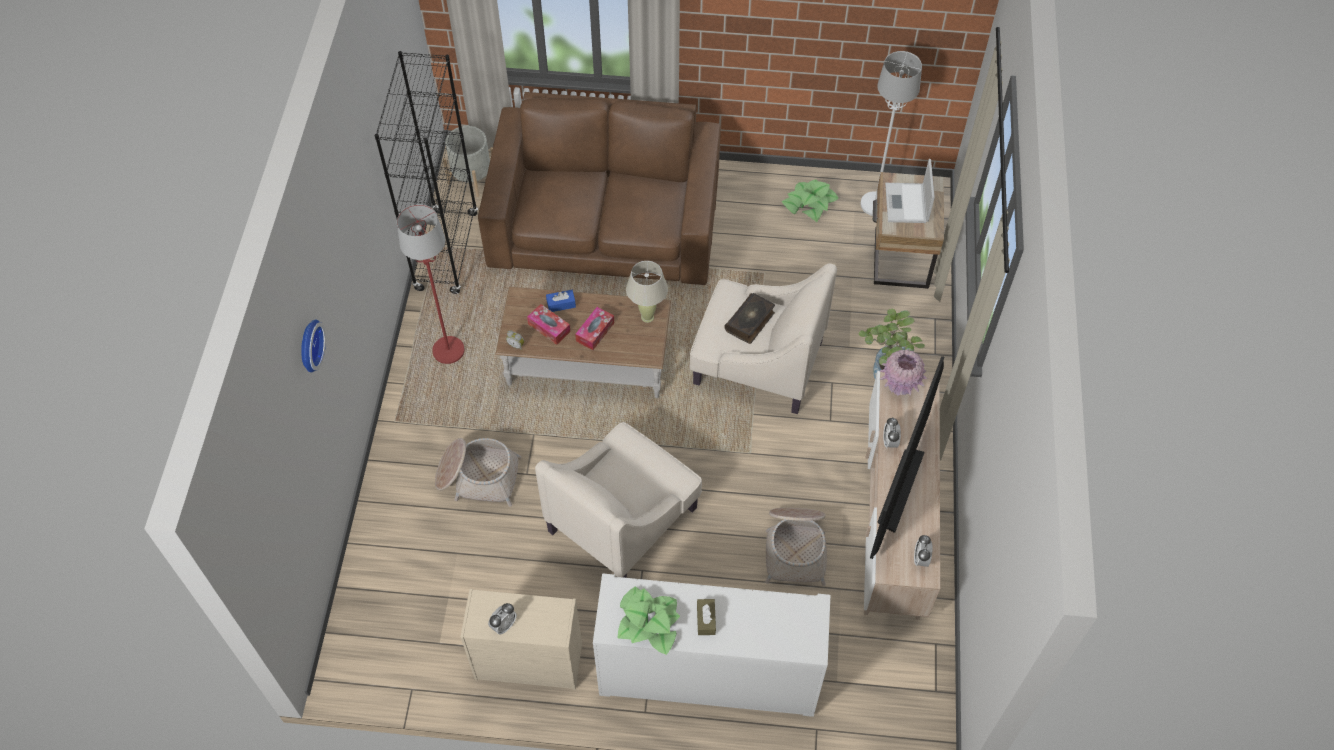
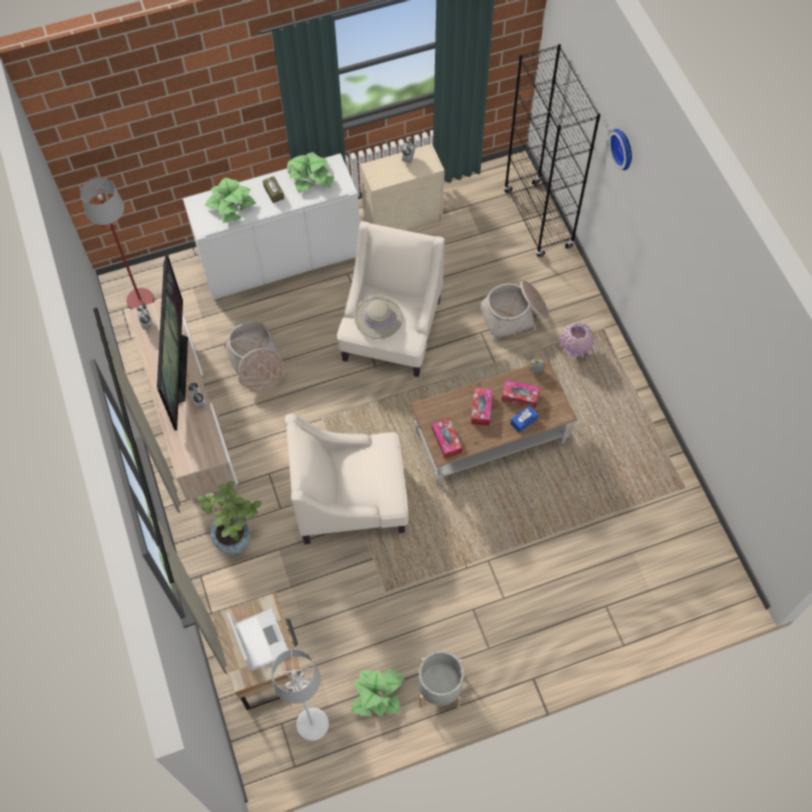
camera: 155 degrees right, 5 degrees up
black bookcase [375,51,478,294] -> black bookcase moved to [504,44,600,257]
red floor lamp [397,204,465,364] -> red floor lamp moved to [80,177,154,309]
grey planter [443,126,493,197] -> grey planter moved to [419,651,464,709]
brown sofa [478,92,721,285] -> none
beige table lamp [626,261,668,323] -> tissue box [431,418,462,459]
book [724,293,775,344] -> none
pink vase [879,349,928,396] -> pink vase moved to [558,322,596,359]
none -> potted plant [205,178,256,223]
none -> beige hat [354,297,403,339]

